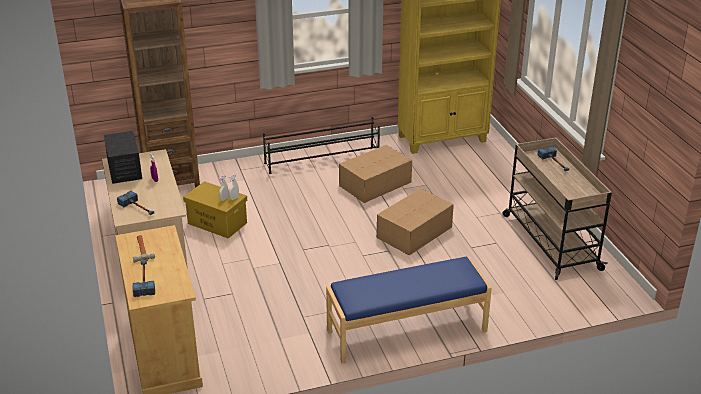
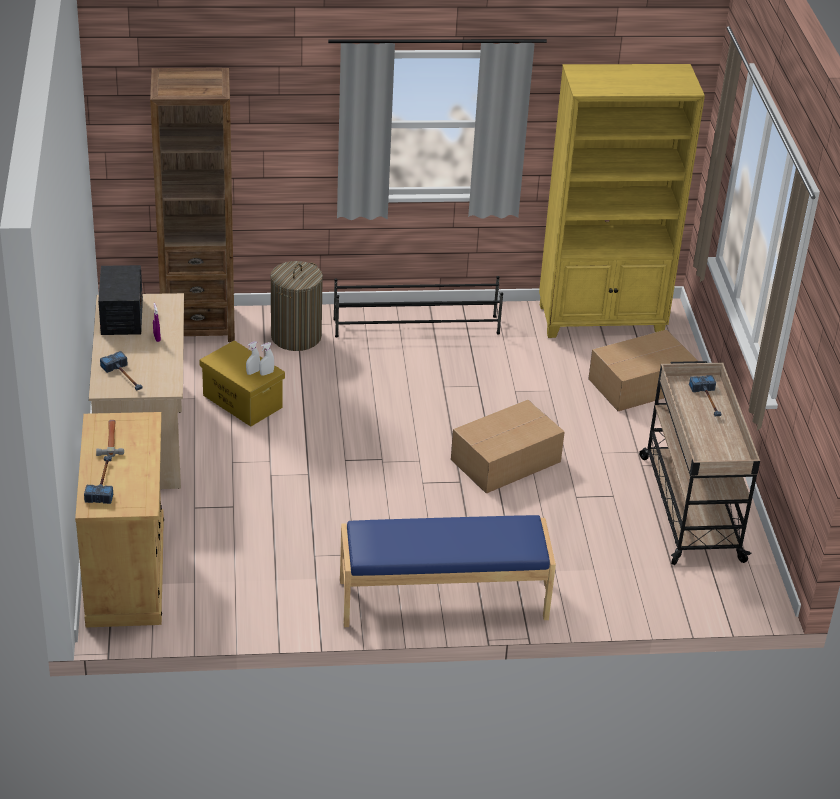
camera: 10 degrees right, 5 degrees up
cardboard box [339,145,412,203] -> cardboard box moved to [588,329,698,411]
none -> laundry basket [270,261,323,351]

